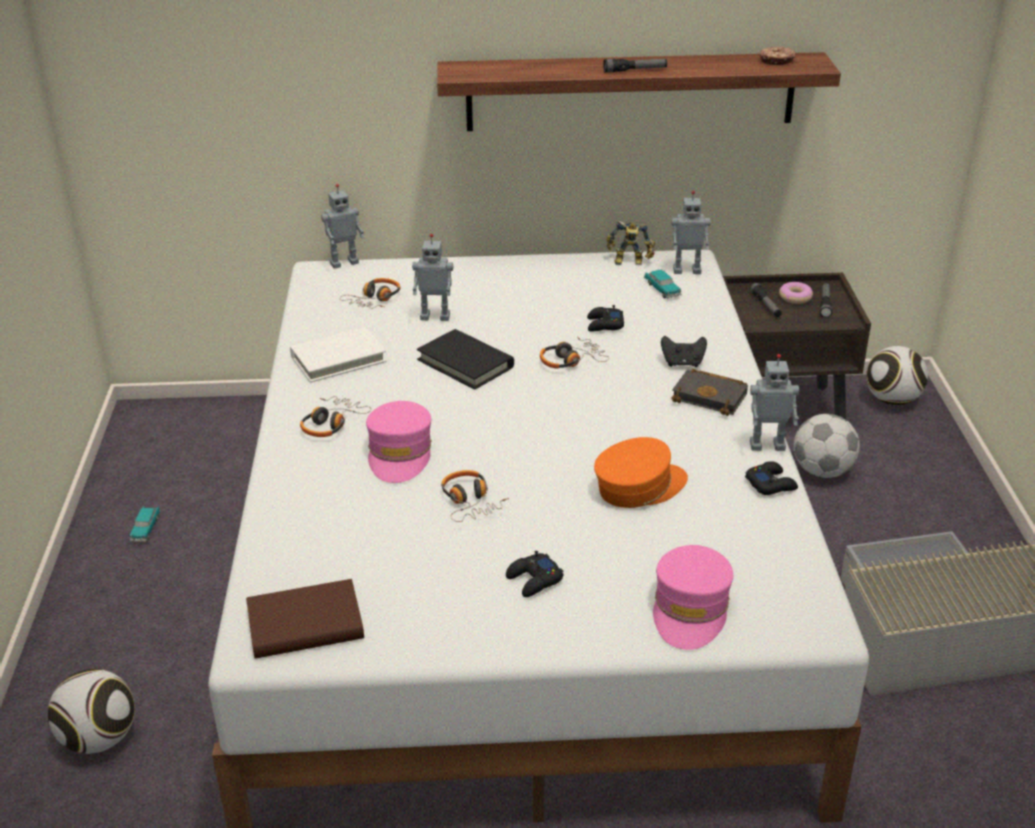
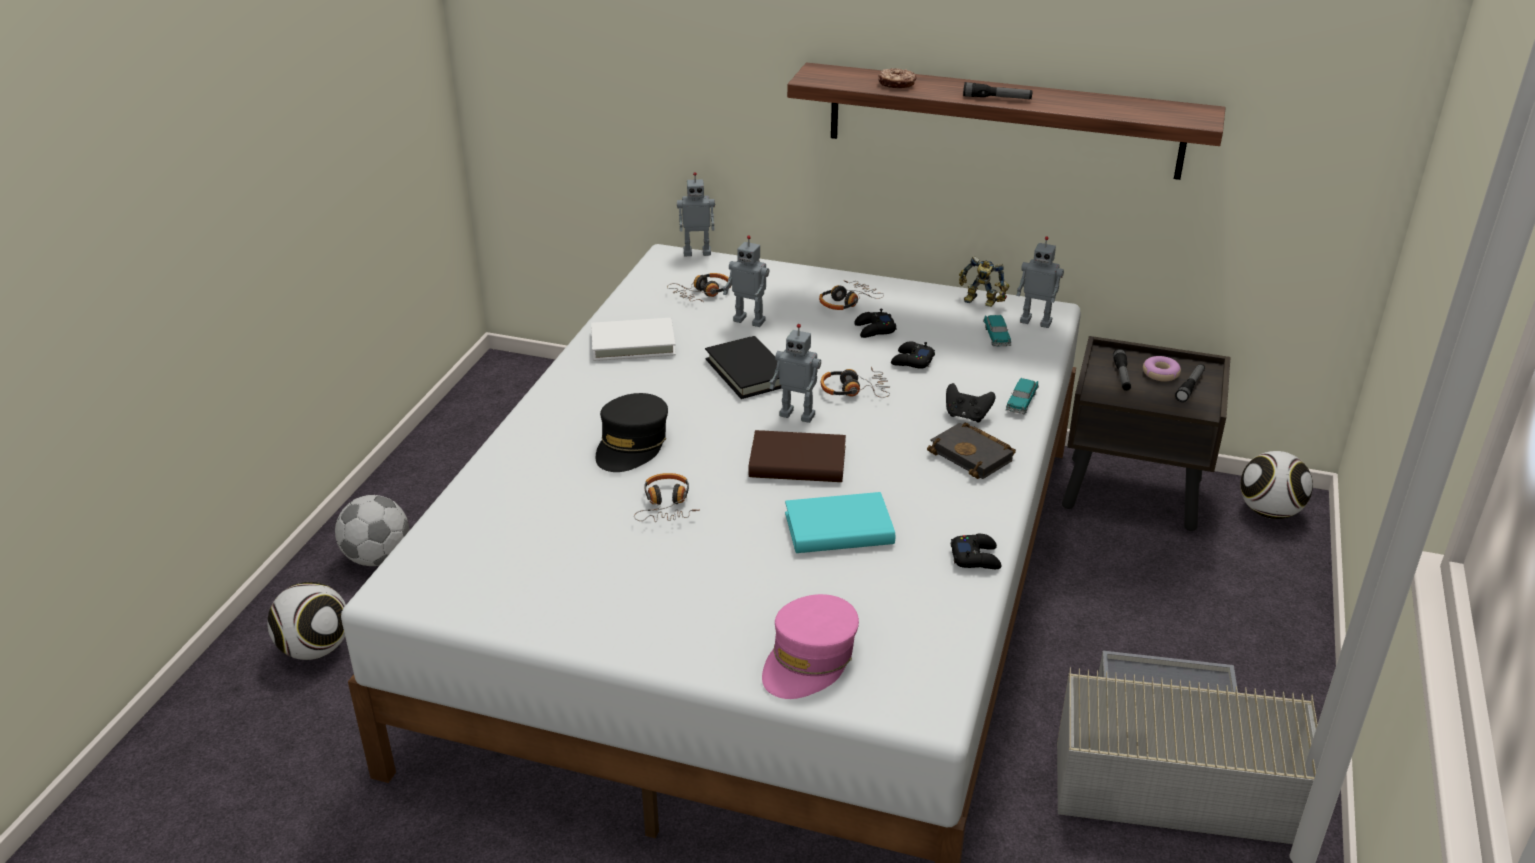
camera: 20 degrees right, 0 degrees up
toy car [130,506,161,542] -> toy car moved to [1006,377,1039,414]
brown book [246,579,364,659] -> brown book moved to [749,430,846,482]
headphones [300,396,371,437] -> headphones moved to [819,280,884,310]
pink cap [366,401,432,483] -> black cap [596,393,668,472]
black game controller [506,551,564,597] -> black game controller moved to [854,309,896,338]
orange cap [594,437,688,508] -> turquoise book [785,492,895,553]
toy robot [750,354,799,451] -> toy robot moved to [770,324,821,423]
donut [760,46,796,65] -> donut moved to [878,68,917,88]
football [794,414,860,478] -> football moved to [335,495,409,566]

